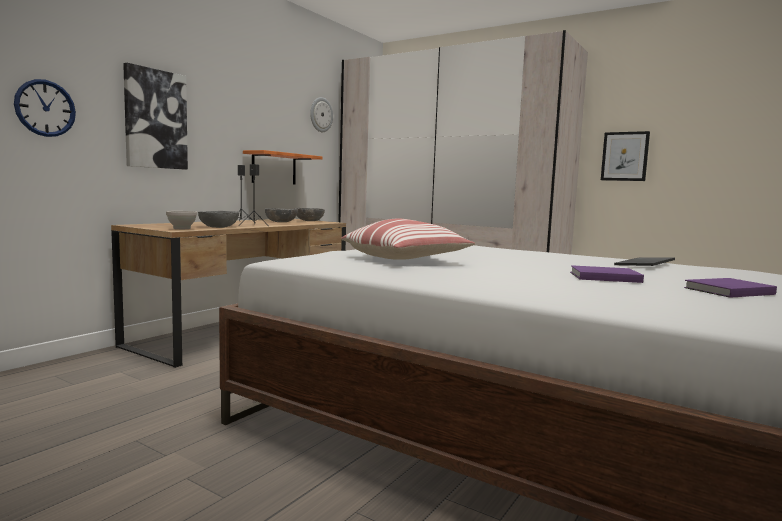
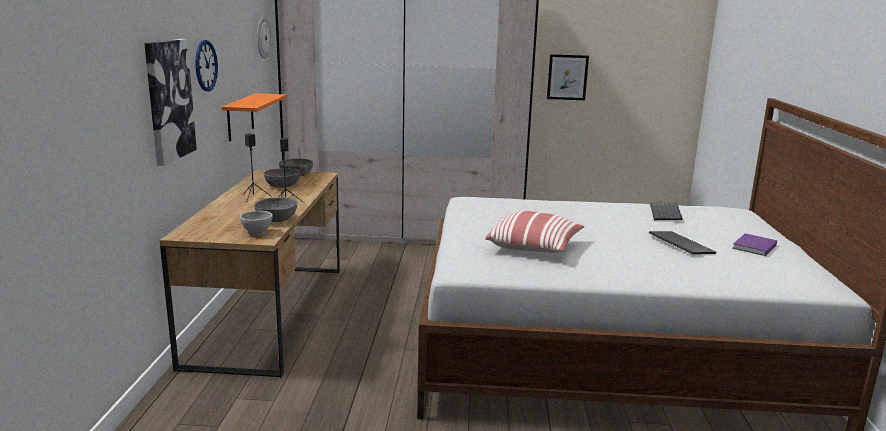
camera: 30 degrees left, 10 degrees up
wall clock [14,79,76,137] -> wall clock moved to [195,40,218,91]
purple book [570,265,644,283] -> keyboard [649,231,716,254]

